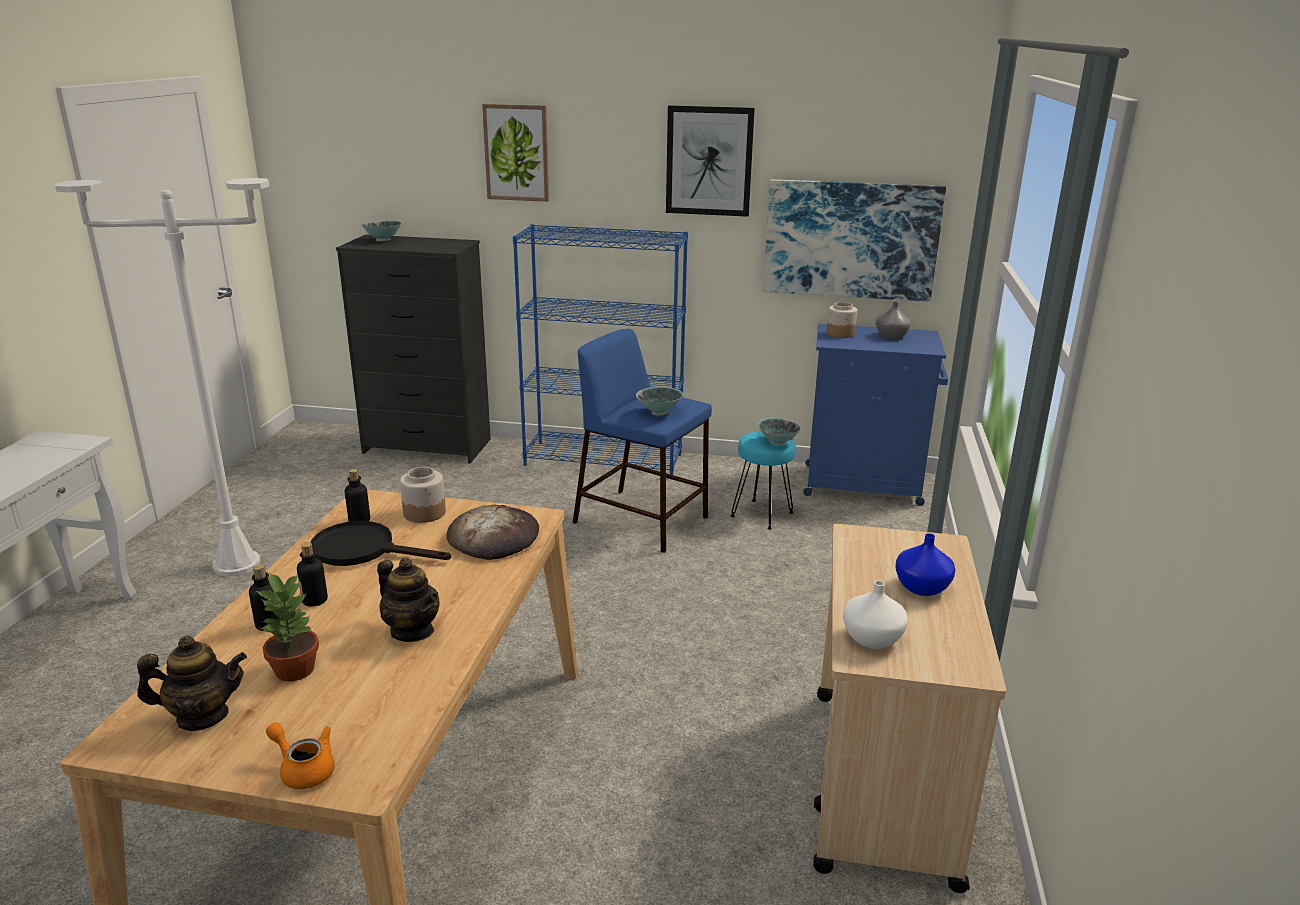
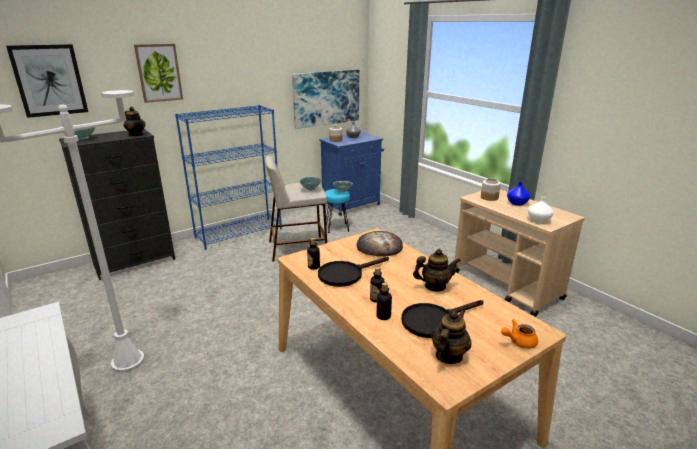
camera: 45 degrees left, 0 degrees up
potted plant [257,573,319,682] -> black frying pan [401,300,483,338]
jar [400,467,446,523] -> jar moved to [481,178,501,201]
blue stool [572,329,712,553] -> beige stool [265,155,327,261]
picture [666,105,755,217] -> picture moved to [6,44,88,118]
none -> teapot [123,107,145,136]

